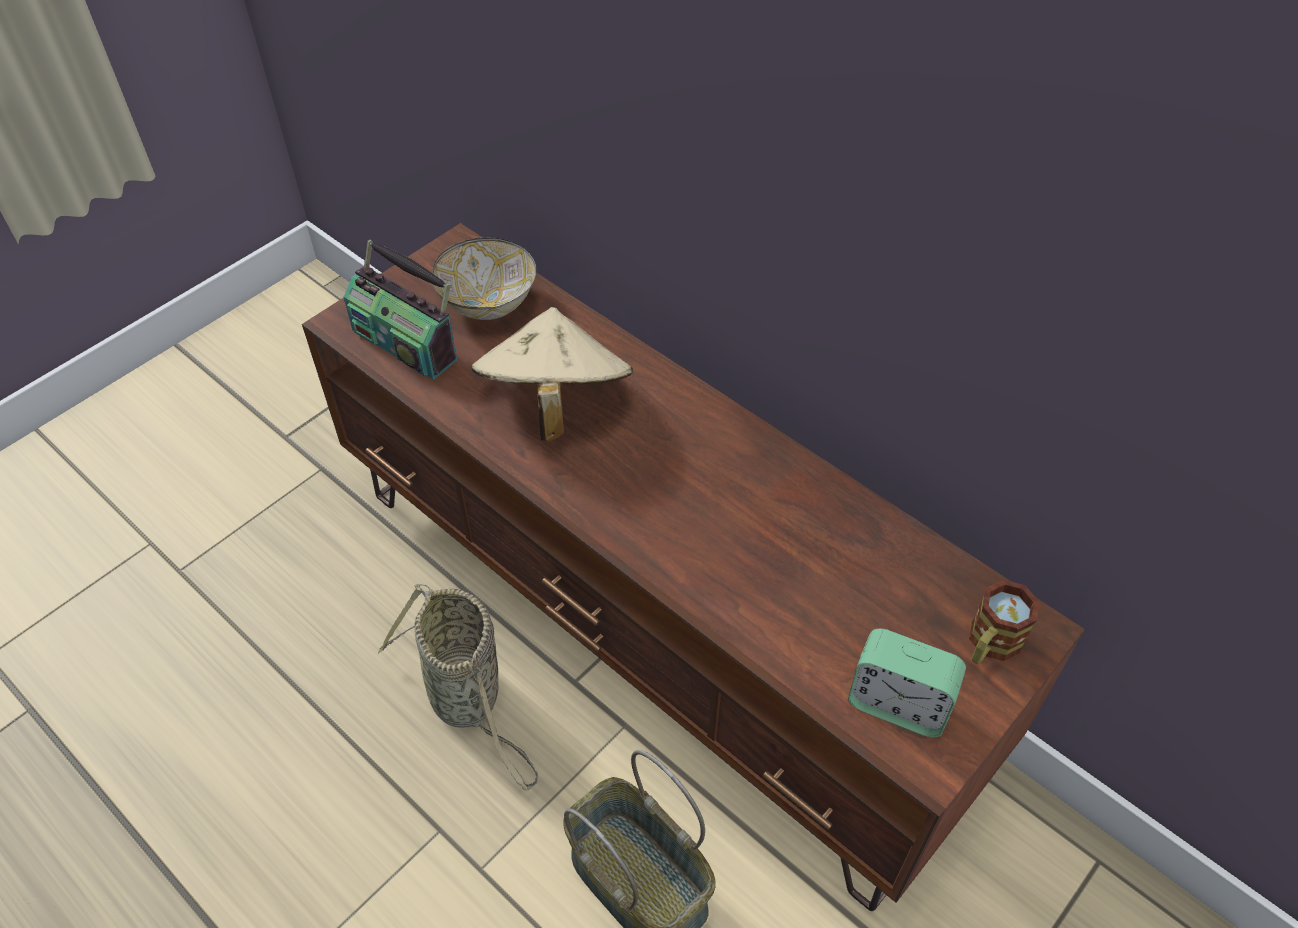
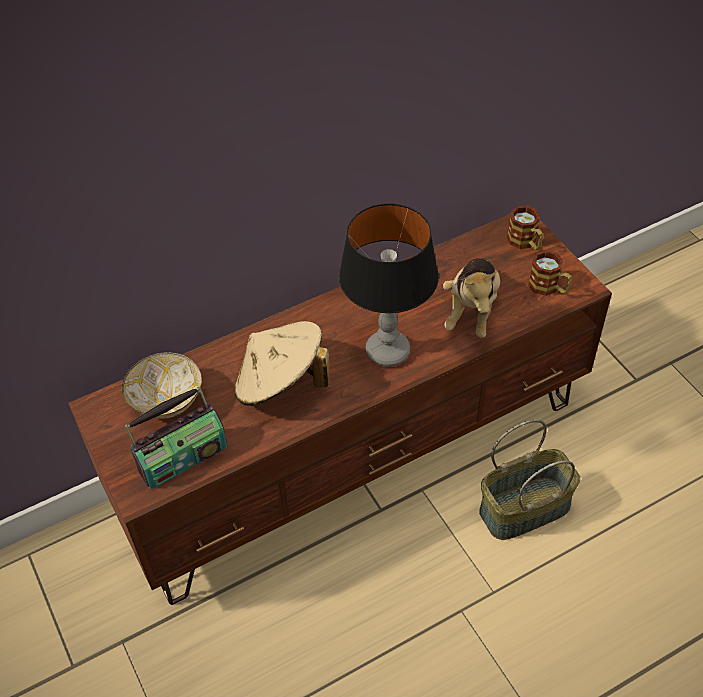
camera: 70 degrees left, 0 degrees up
basket [378,584,538,791] -> none
alarm clock [848,629,966,737] -> mug [528,250,572,296]
none -> table lamp [339,203,439,367]
none -> plush toy [443,258,500,338]

